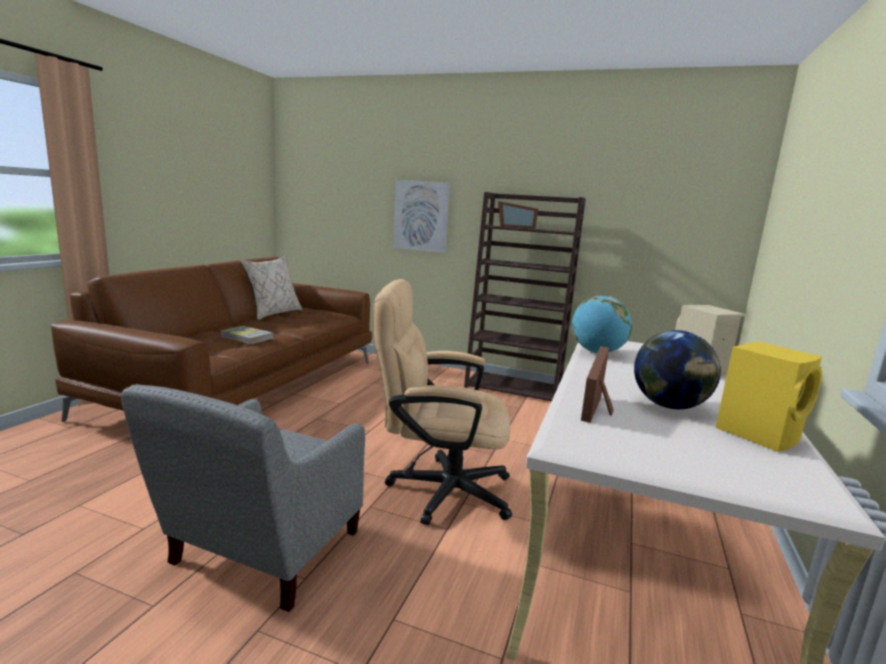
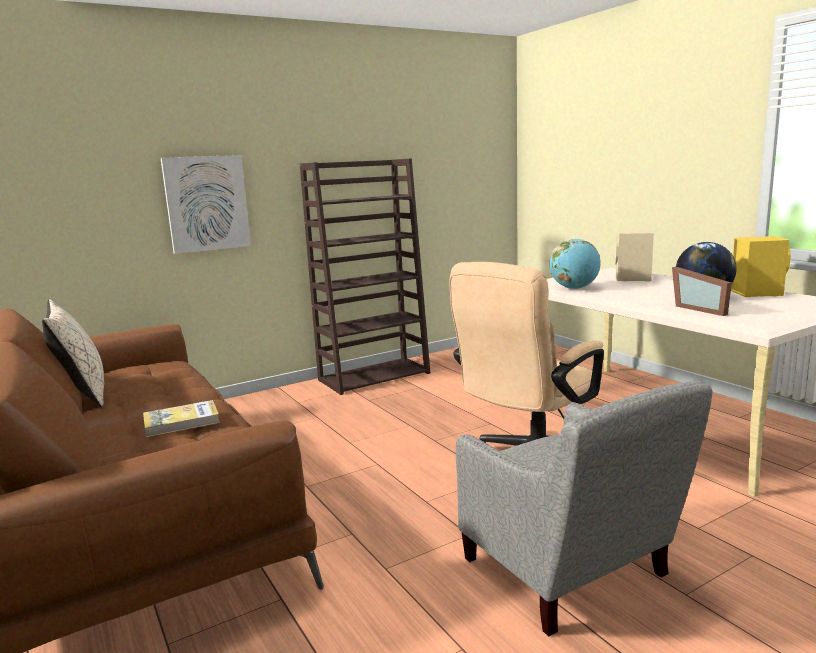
camera: 50 degrees left, 0 degrees up
picture frame [498,201,538,229] -> none

